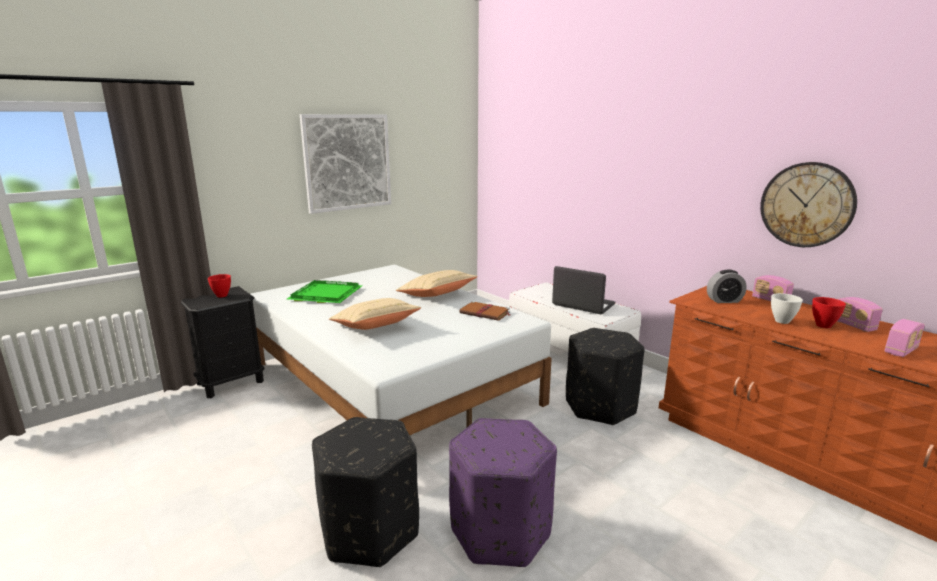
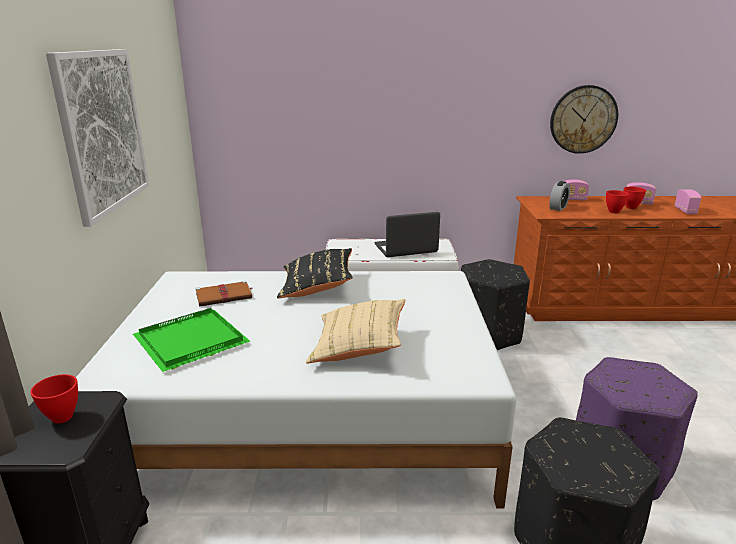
camera: 50 degrees left, 5 degrees up
beige pillow [396,270,478,297] -> black pillow [277,248,353,299]
brown book [459,301,510,321] -> brown book moved to [195,281,252,307]
white bowl [771,293,803,324] -> red bowl [606,190,629,213]

